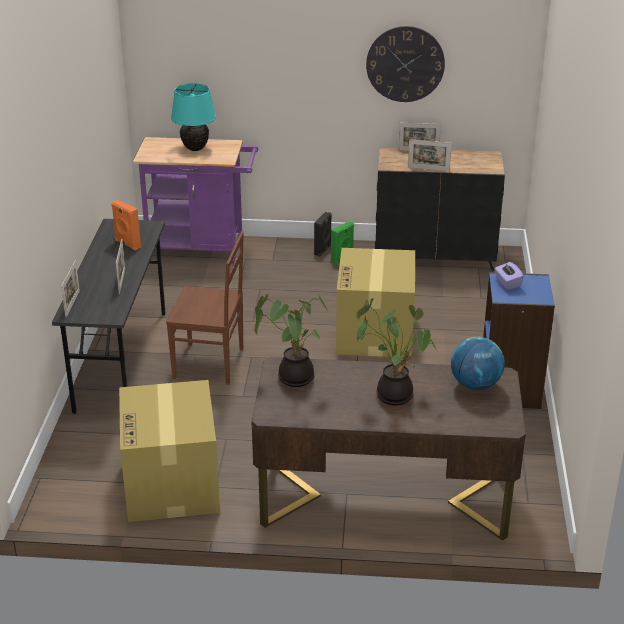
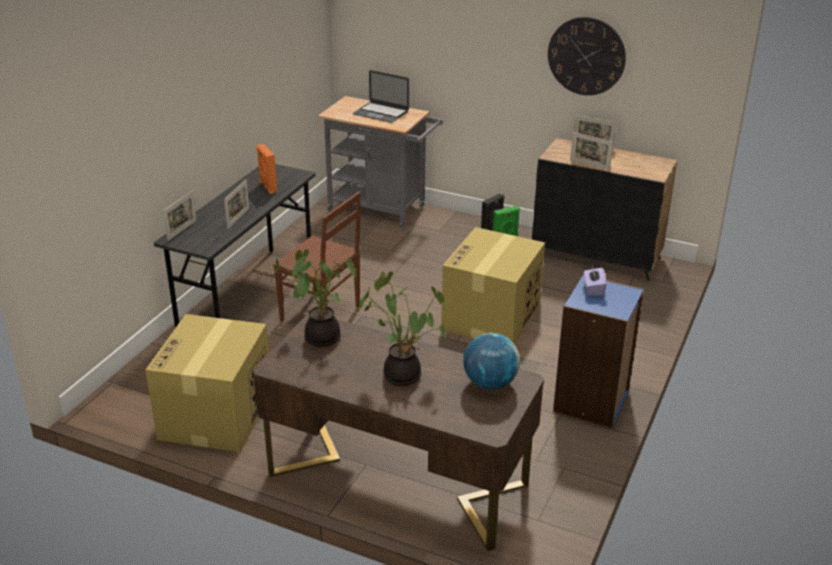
camera: 20 degrees right, 0 degrees up
purple cart [133,137,258,263] -> grey cart [318,96,443,227]
turquoise table lamp [171,83,216,151] -> laptop [353,70,409,123]

